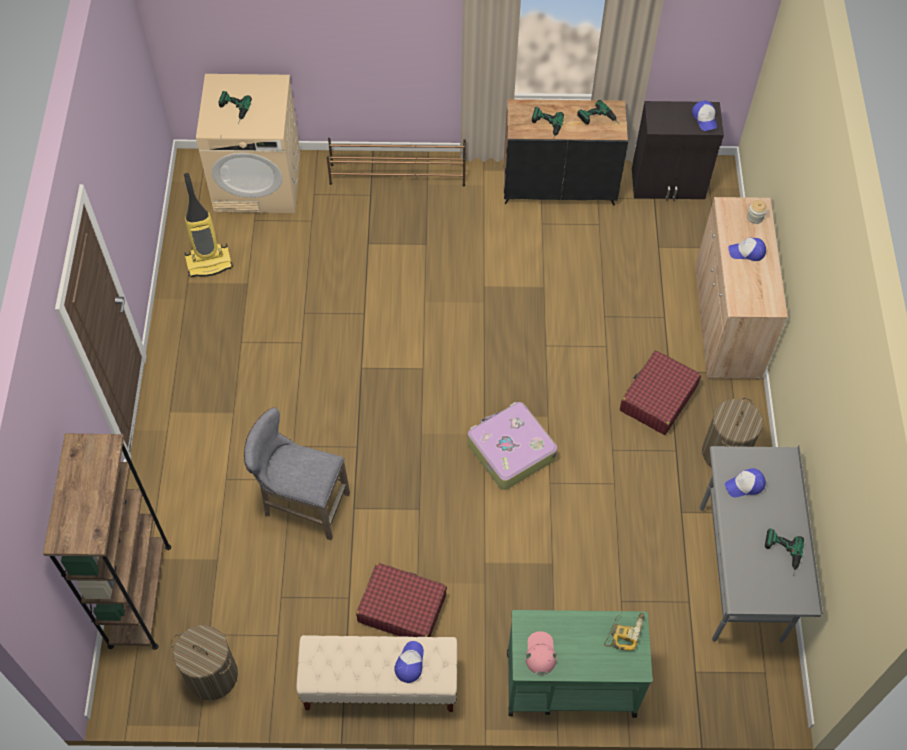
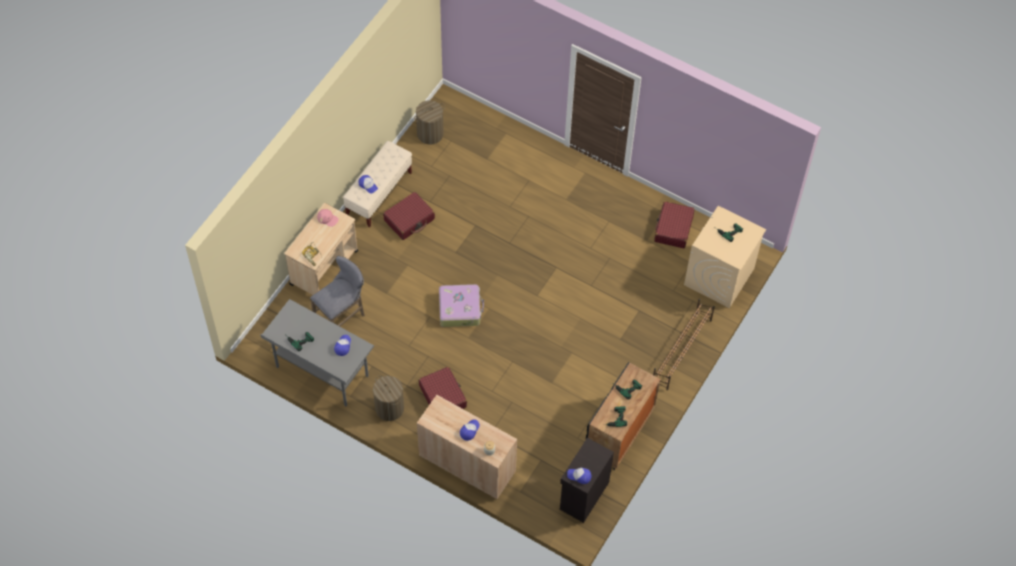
camera: 120 degrees right, 0 degrees up
brown bookcase [43,434,171,650] -> none
vacuum cleaner [184,173,233,277] -> red suitcase [654,201,695,248]
grey stool [244,407,350,541] -> grey stool moved to [310,256,365,326]
green cart [507,610,653,718] -> beige cart [284,203,358,295]

